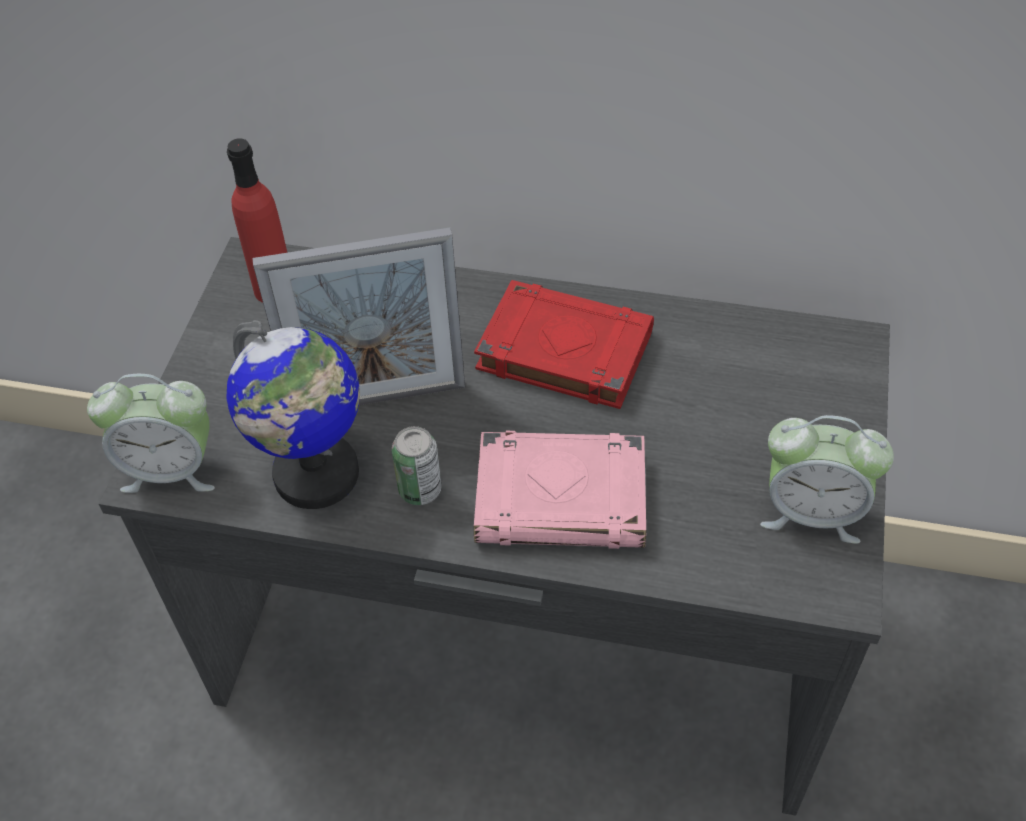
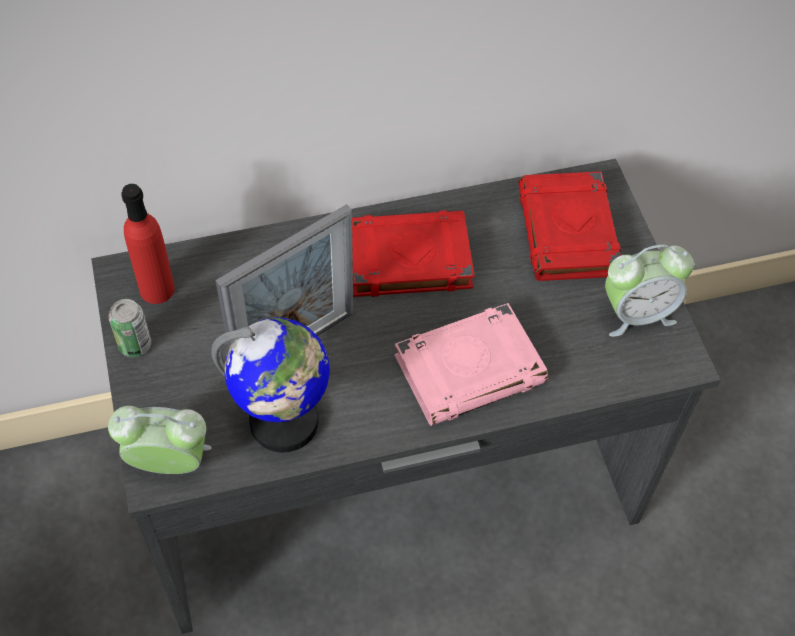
camera: 30 degrees left, 5 degrees up
alarm clock [87,374,215,493] -> alarm clock turned 150 degrees counterclockwise [108,406,211,474]
can [392,426,442,505] -> can moved to [109,299,151,357]
none -> red book [518,171,621,281]

